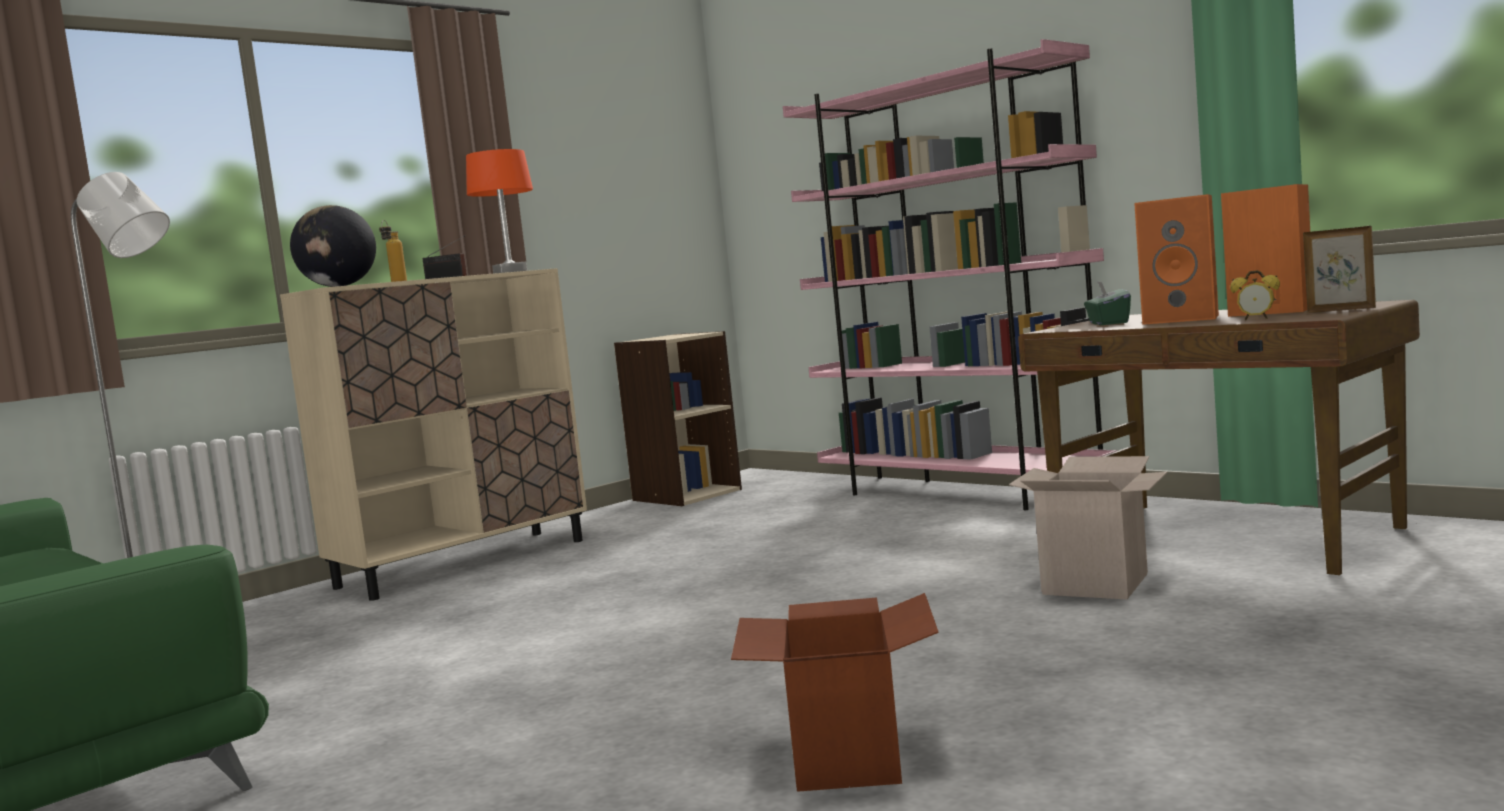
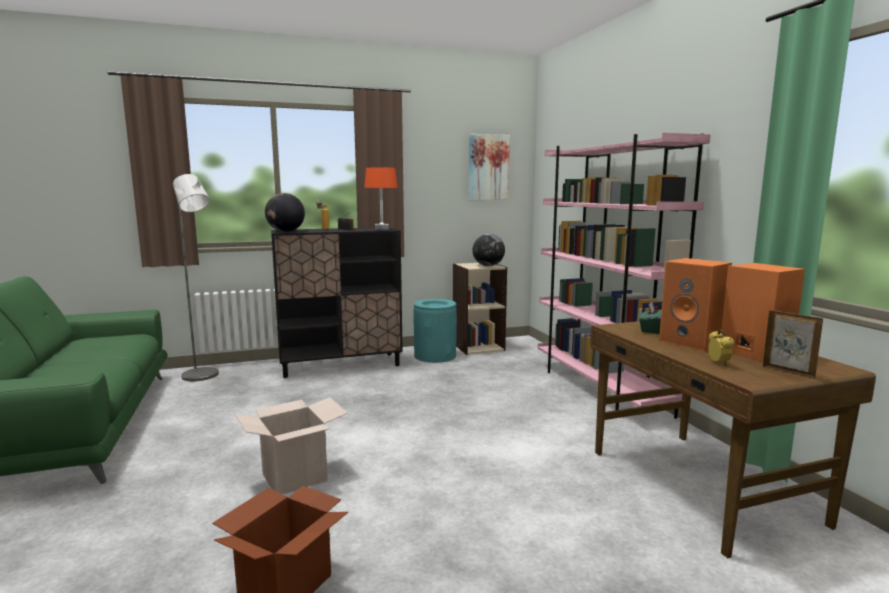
camera: 25 degrees right, 5 degrees up
beige cabinet [280,268,587,601] -> black cabinet [271,227,403,378]
cardboard box [1009,456,1167,600] -> cardboard box moved to [234,397,348,495]
alarm clock [1230,270,1280,320] -> alarm clock turned 150 degrees counterclockwise [708,330,735,366]
none -> turquoise trash can [413,299,457,363]
none -> picture [469,134,510,200]
none -> globe [473,234,505,266]

